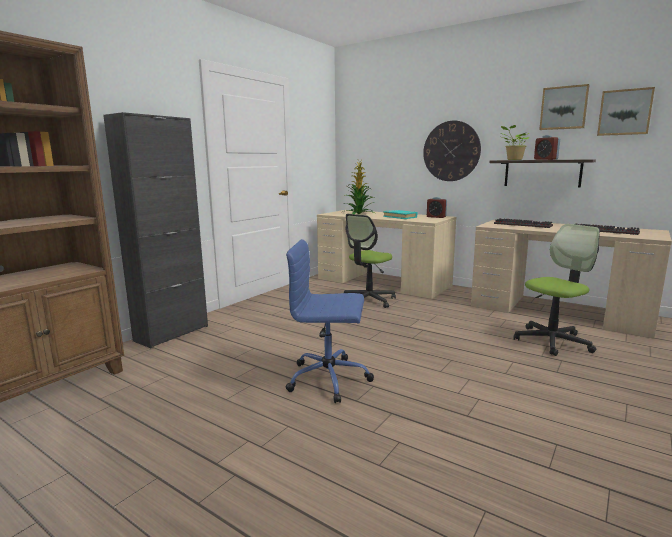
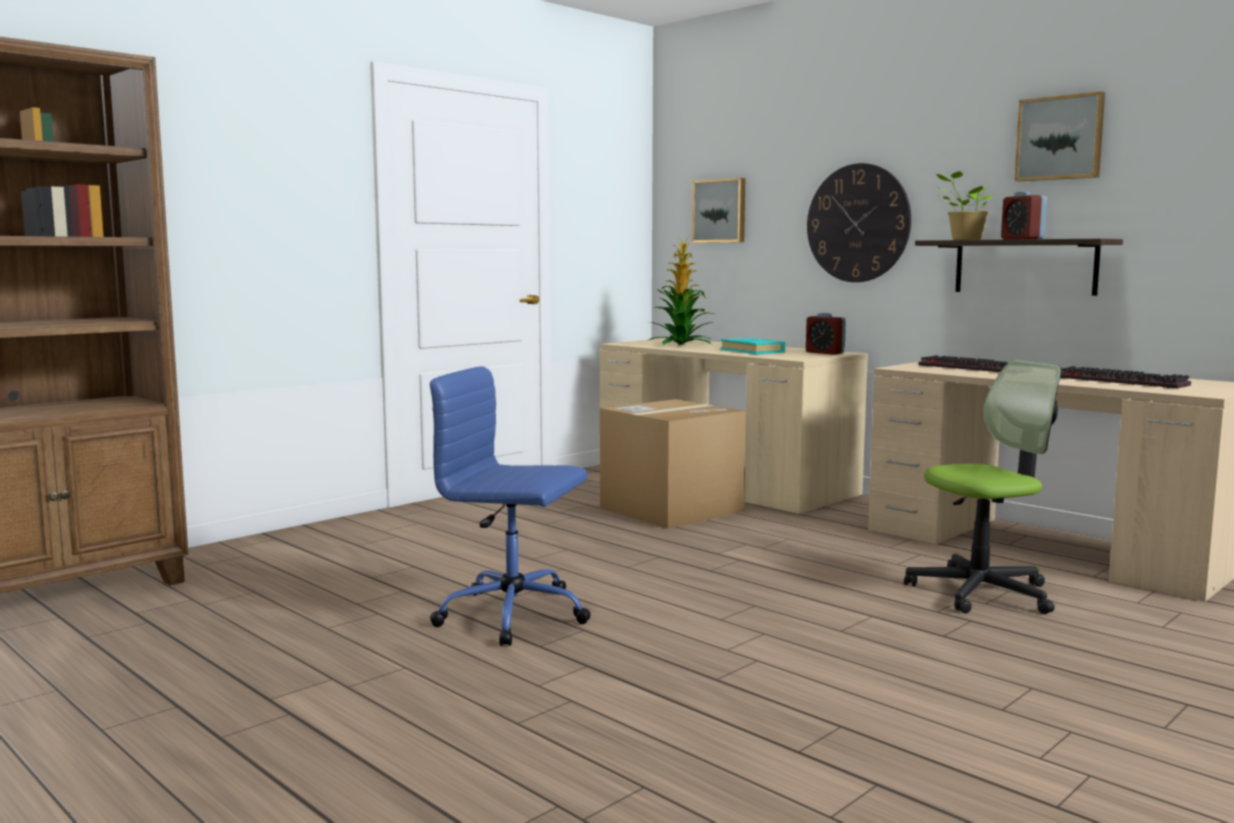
camera: 10 degrees right, 5 degrees down
black cabinet [103,112,208,348] -> none
office chair [344,214,396,308] -> cardboard box [600,399,746,529]
picture [597,87,655,136] -> picture moved to [692,178,745,243]

